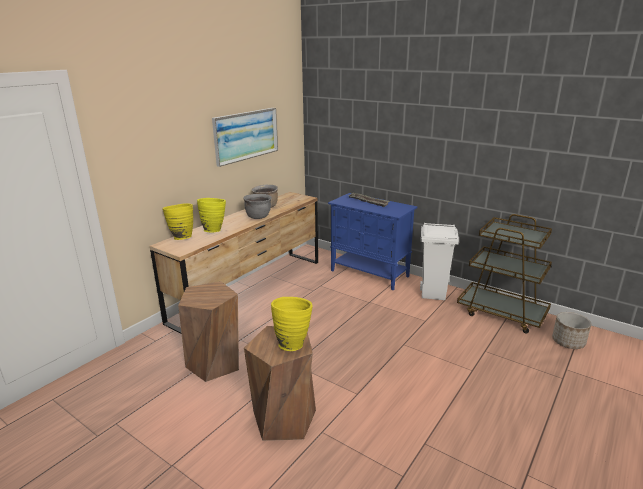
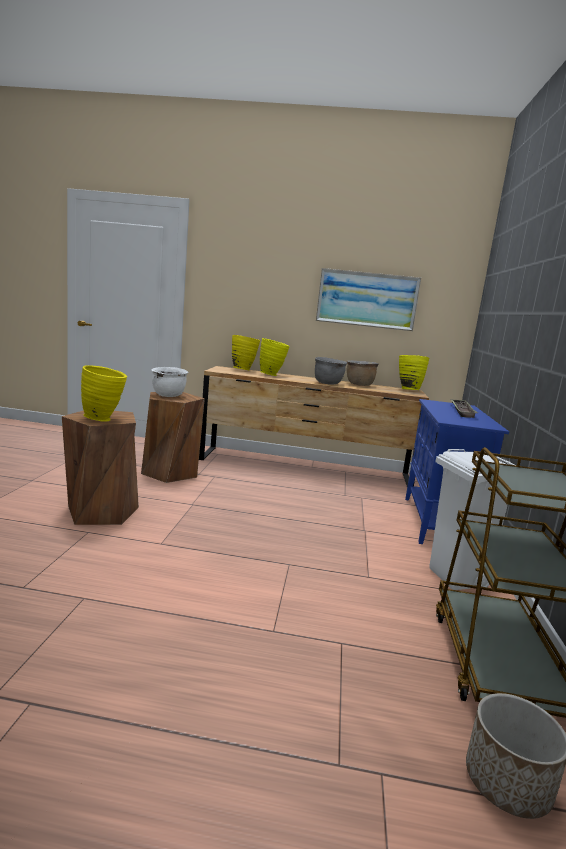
camera: 60 degrees right, 10 degrees down
none -> white cooking pot [152,367,188,397]
none -> yellow vase [399,355,429,390]

